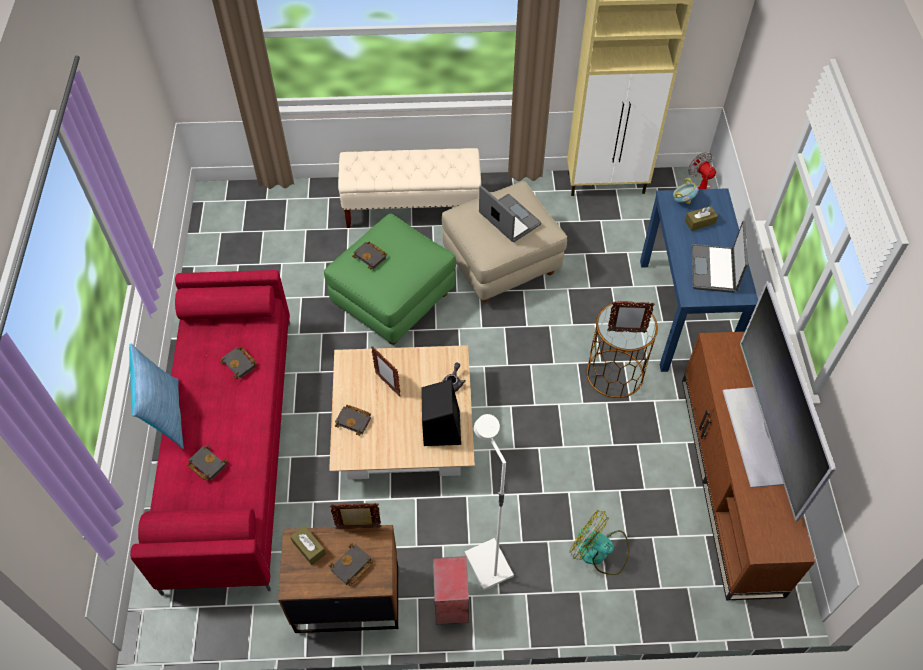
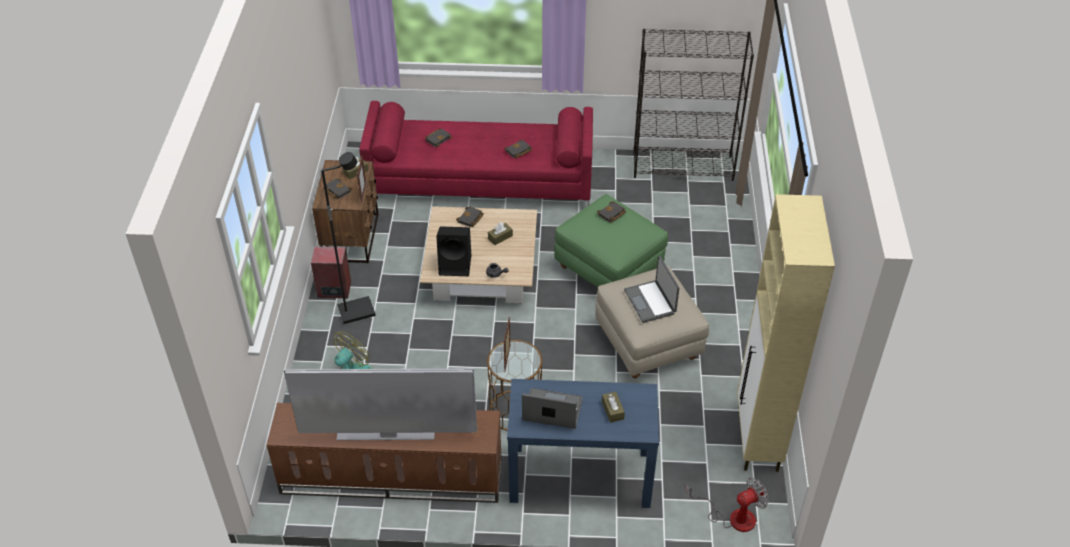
camera: 95 degrees right, 10 degrees down
pillow [129,344,184,449] -> none
beige bench [338,148,481,228] -> none
picture frame [371,346,401,396] -> brown tissue box [488,222,513,245]
white floor lamp [465,414,514,590] -> black floor lamp [321,152,376,324]
laptop [479,185,541,242] -> laptop turned 105 degrees clockwise [624,256,680,323]
bowl [673,178,698,204] -> none
none -> black bookcase [633,29,754,181]

